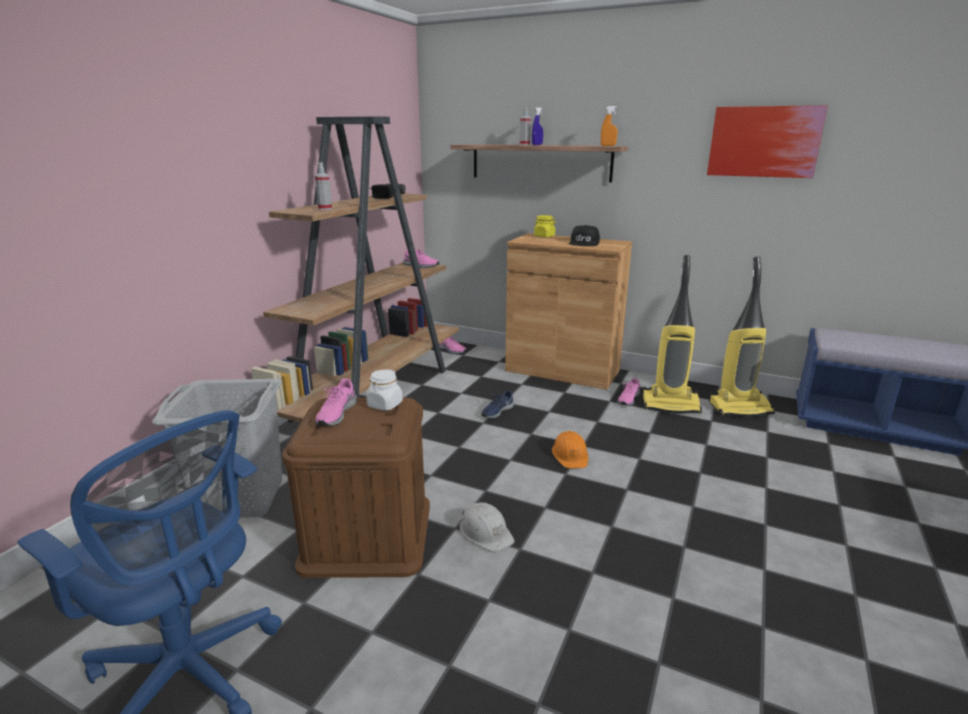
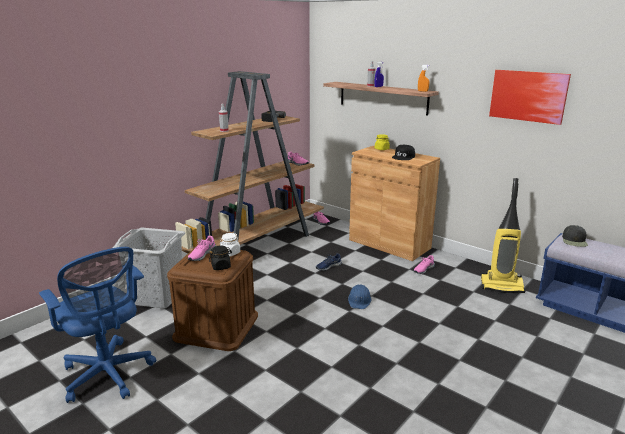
camera: 15 degrees right, 0 degrees up
white hard hat [460,502,515,552] -> none
orange hard hat [552,431,588,468] -> blue hard hat [348,285,371,309]
vacuum cleaner [643,255,702,414] -> none
none -> black jar [209,245,232,270]
none -> black cap [562,225,588,247]

